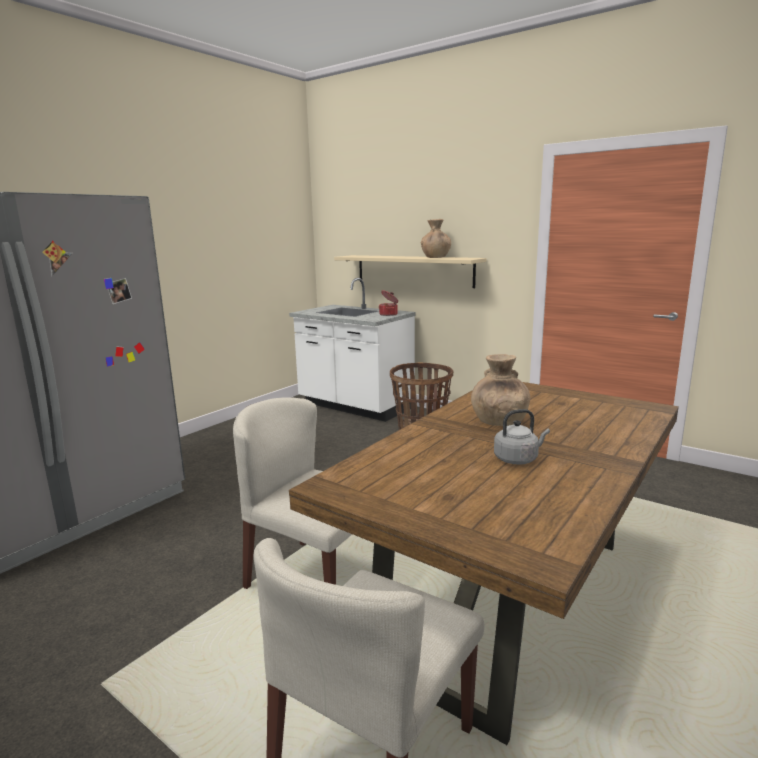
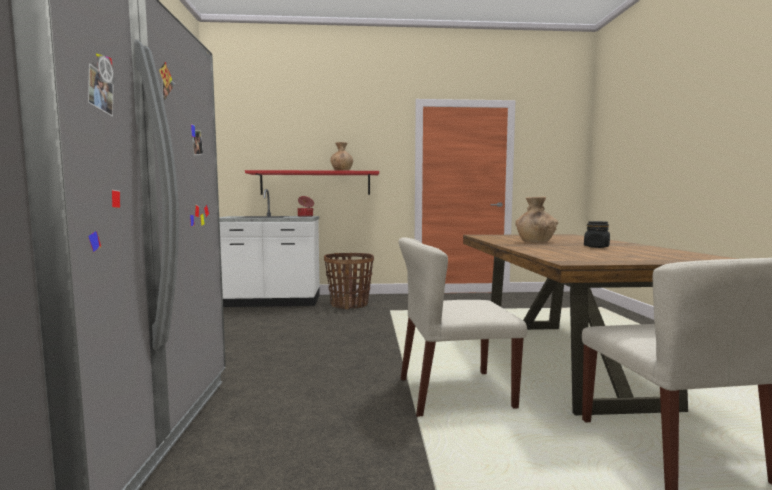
camera: 40 degrees left, 10 degrees down
beige shelf [334,255,486,288] -> red shelf [245,170,379,195]
grey kettle [494,409,550,465] -> black jar [584,221,610,248]

